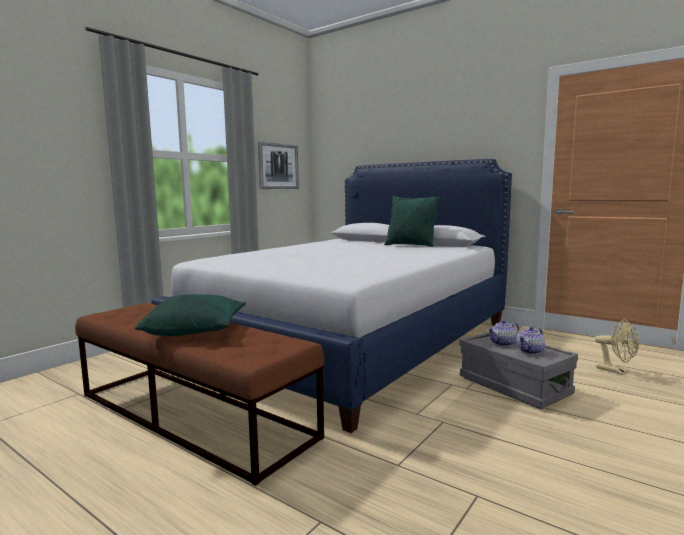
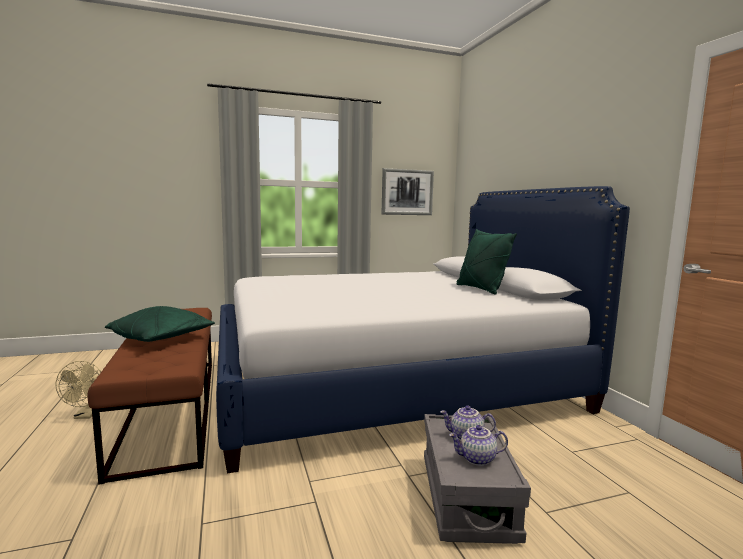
camera: 35 degrees right, 0 degrees up
beige fan [595,320,639,375] -> beige fan moved to [55,361,101,419]

